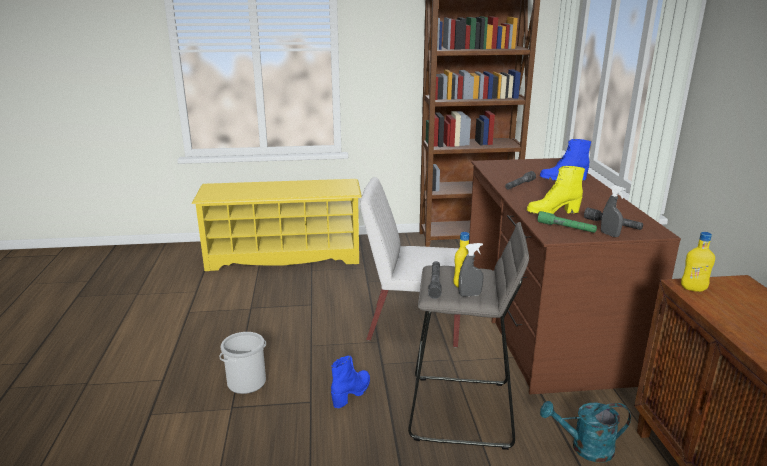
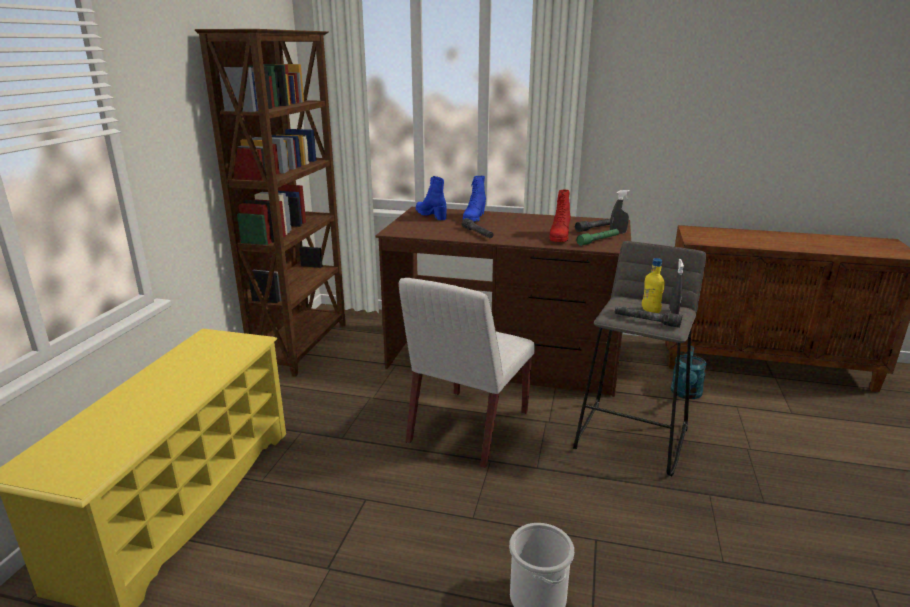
camera: 70 degrees left, 0 degrees up
blue boot [331,355,370,408] -> blue boot moved to [416,176,447,221]
yellow boot [527,166,585,214] -> red boot [549,190,571,242]
yellow bottle [681,232,715,292] -> none

